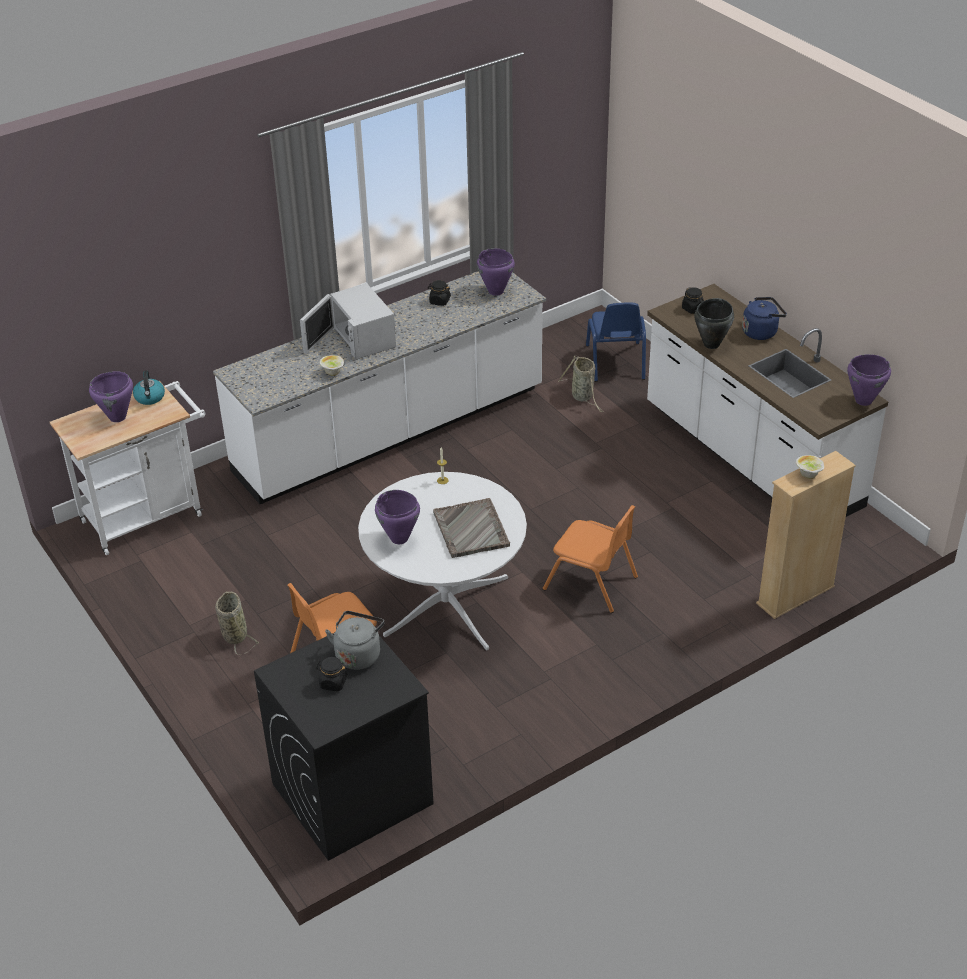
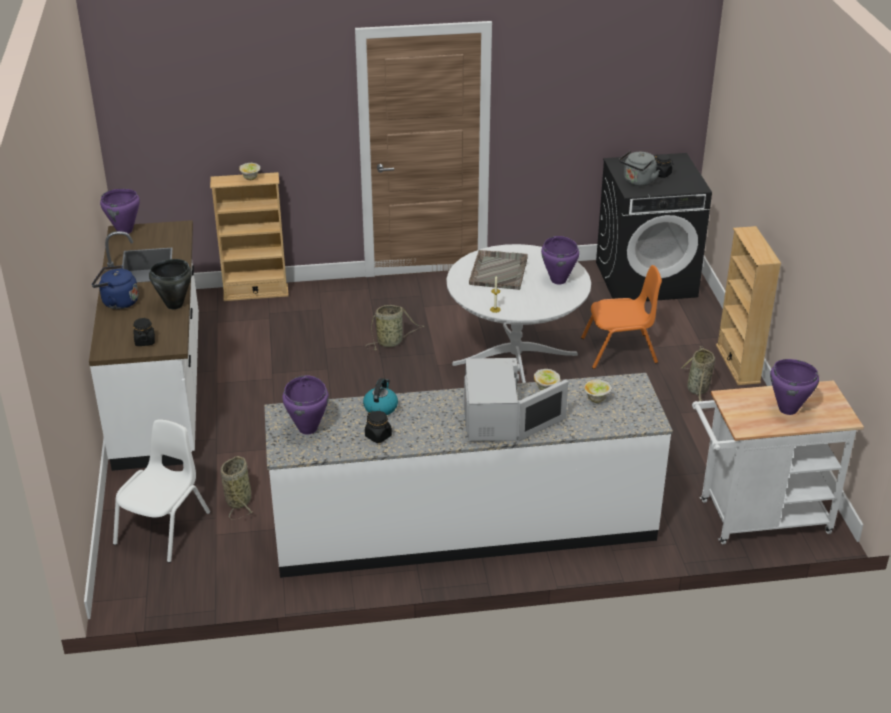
camera: 155 degrees left, 5 degrees down
kettle [133,371,165,405] -> kettle moved to [363,378,398,415]
orange chair [543,505,638,613] -> basket [365,305,425,350]
blue chair [586,303,646,382] -> white chair [113,419,210,563]
none -> bowl [584,379,612,403]
none -> beige bookcase [716,226,781,385]

